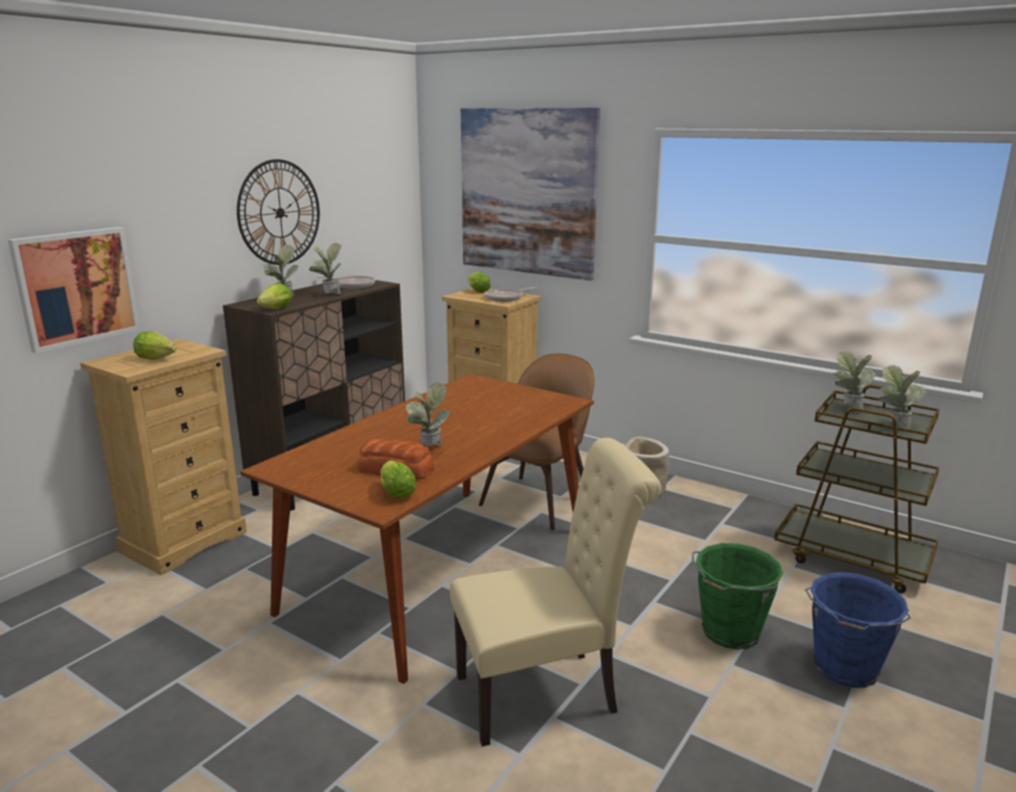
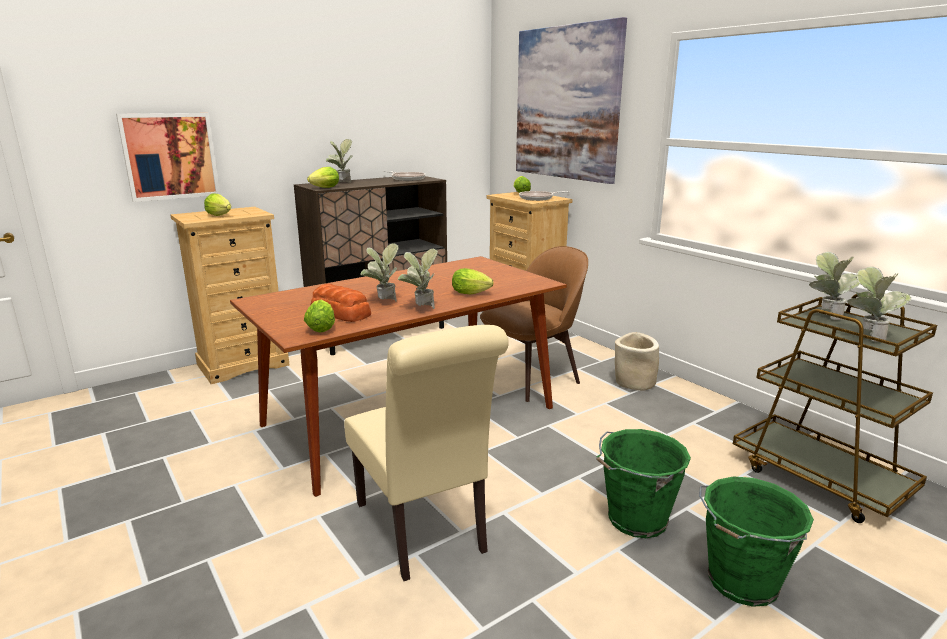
camera: 20 degrees right, 0 degrees up
wall clock [237,159,320,265] -> none
potted plant [309,243,341,294] -> potted plant moved to [398,248,438,309]
beige chair [450,438,661,747] -> beige chair turned 60 degrees clockwise [344,325,509,581]
blue bucket [805,572,911,688] -> green bucket [699,476,814,607]
none -> lettuce [452,268,494,294]

